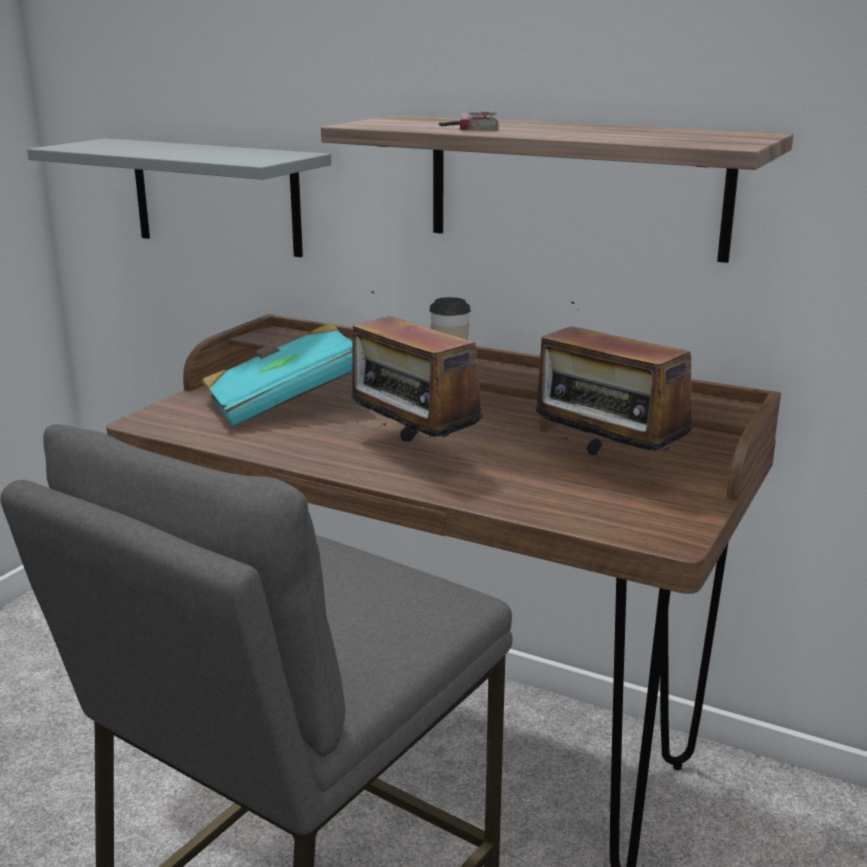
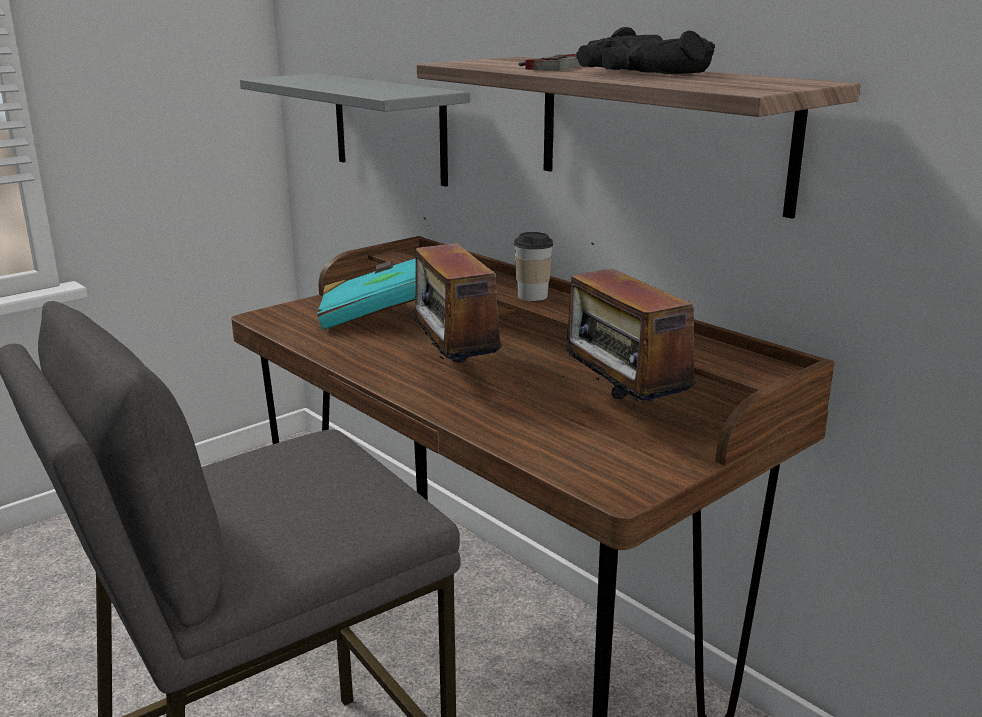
camera: 20 degrees right, 0 degrees up
none -> black binoculars [577,27,715,74]

